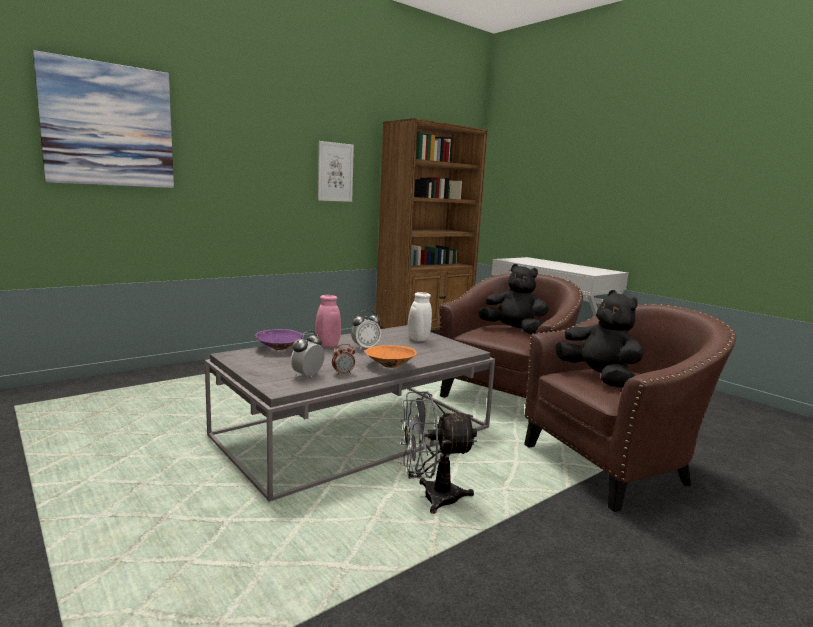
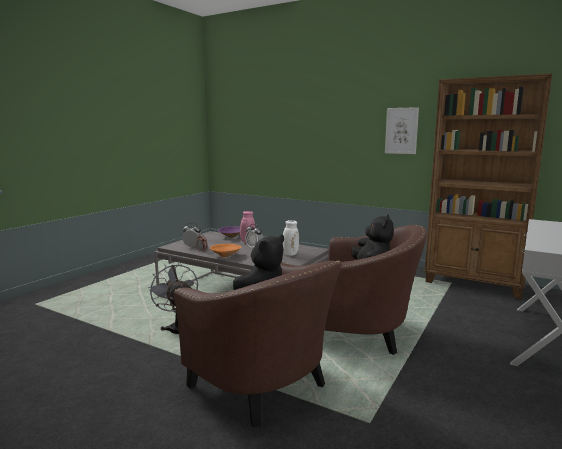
camera: 70 degrees right, 0 degrees up
picture [33,50,174,188] -> none

